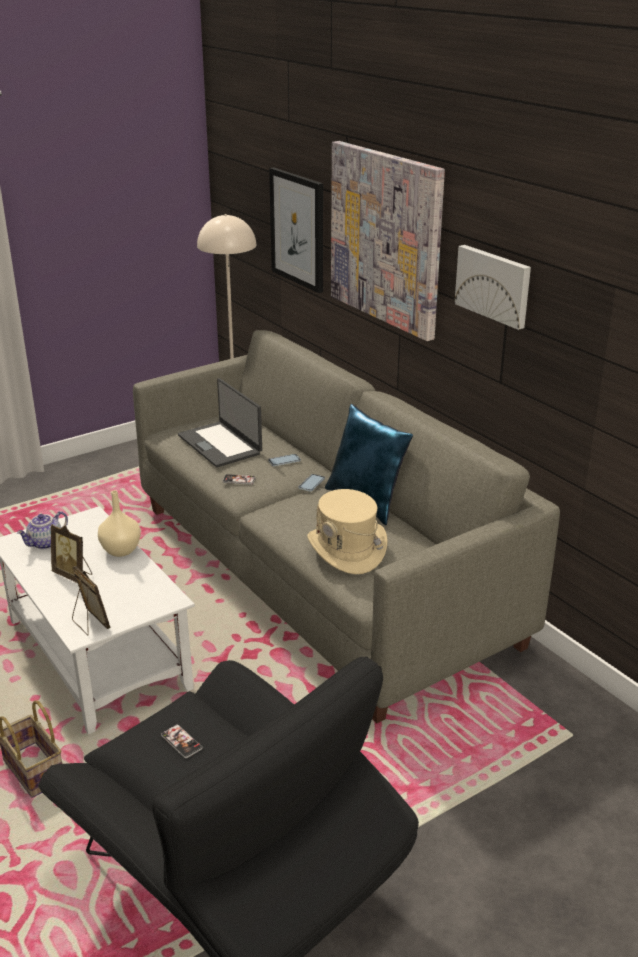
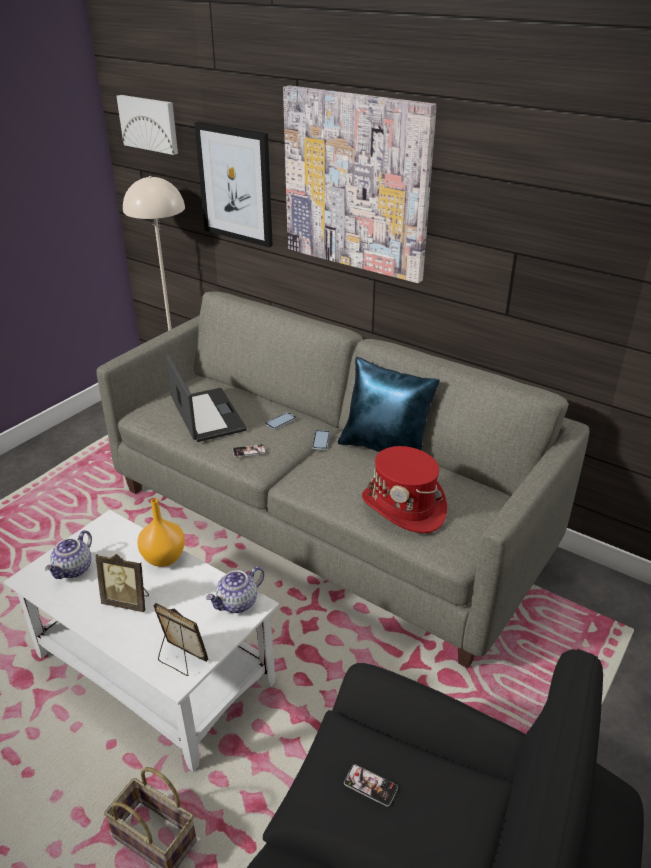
camera: 20 degrees left, 5 degrees up
beige vase [98,490,141,557] -> orange vase [137,498,185,567]
laptop [178,378,262,467] -> laptop turned 150 degrees counterclockwise [166,355,247,442]
beige hat [307,489,388,574] -> red hat [362,446,447,533]
picture [454,245,531,330] -> picture moved to [116,95,178,155]
none -> teapot [206,566,264,613]

